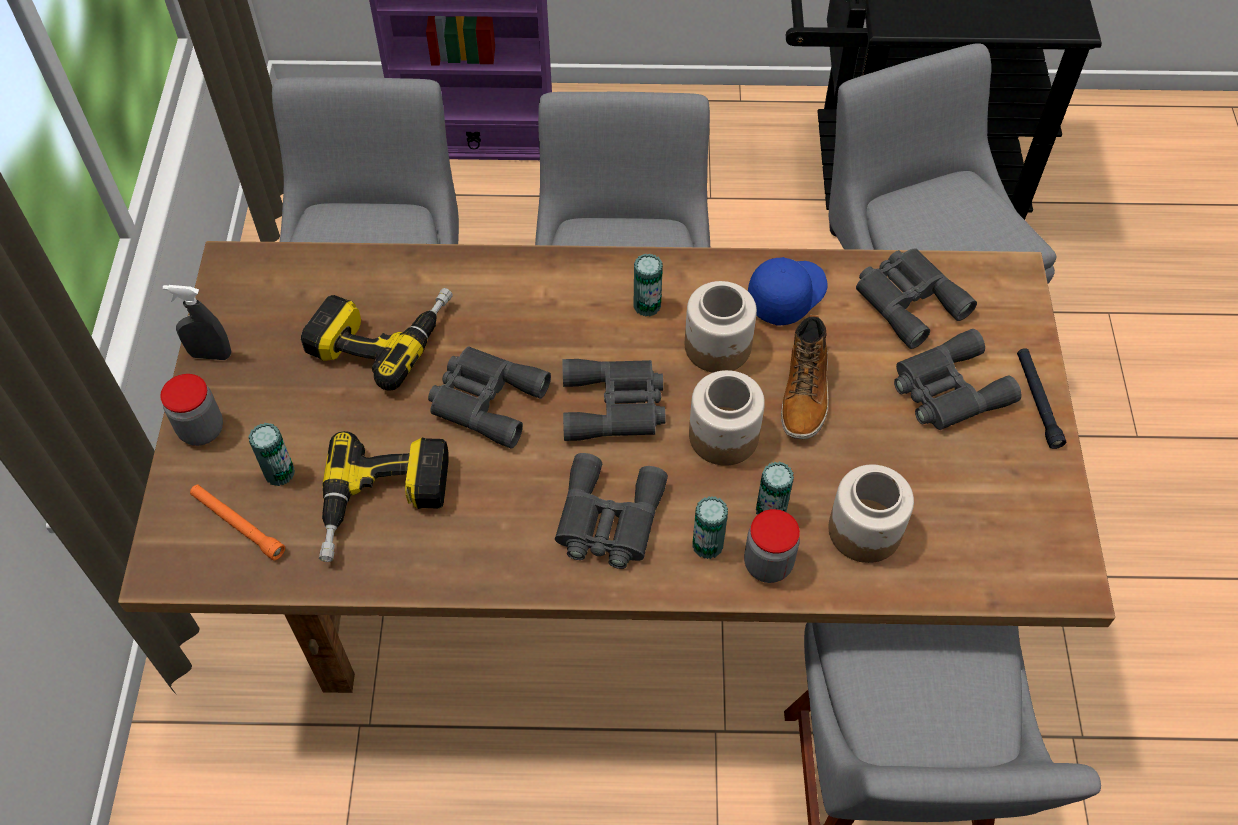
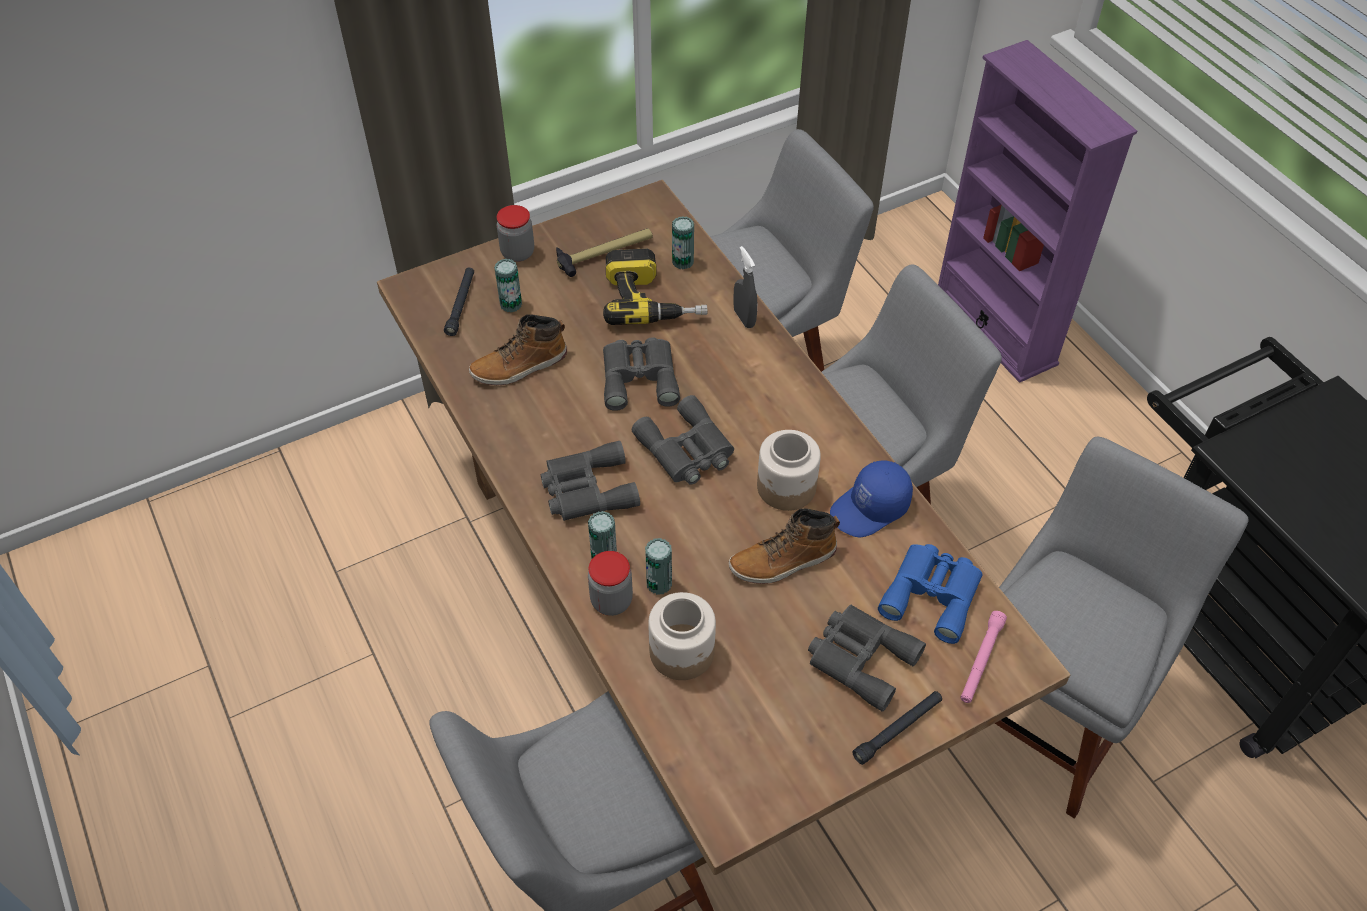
camera: 60 degrees right, 5 degrees down
grey spray bottle [163,285,231,360] -> grey spray bottle moved to [733,246,757,328]
orange flashlight [190,485,285,561] -> black flashlight [444,268,474,336]
power drill [319,431,449,562] -> boot [469,314,567,385]
can [634,254,663,317] -> can moved to [672,217,694,269]
jar [689,370,765,466] -> none
blue cap [748,257,828,326] -> blue cap turned 135 degrees clockwise [830,461,913,537]
grey binoculars [856,248,977,349] -> blue binoculars [878,544,982,644]
none -> hammer [556,228,653,277]
none -> pink flashlight [960,611,1007,703]

